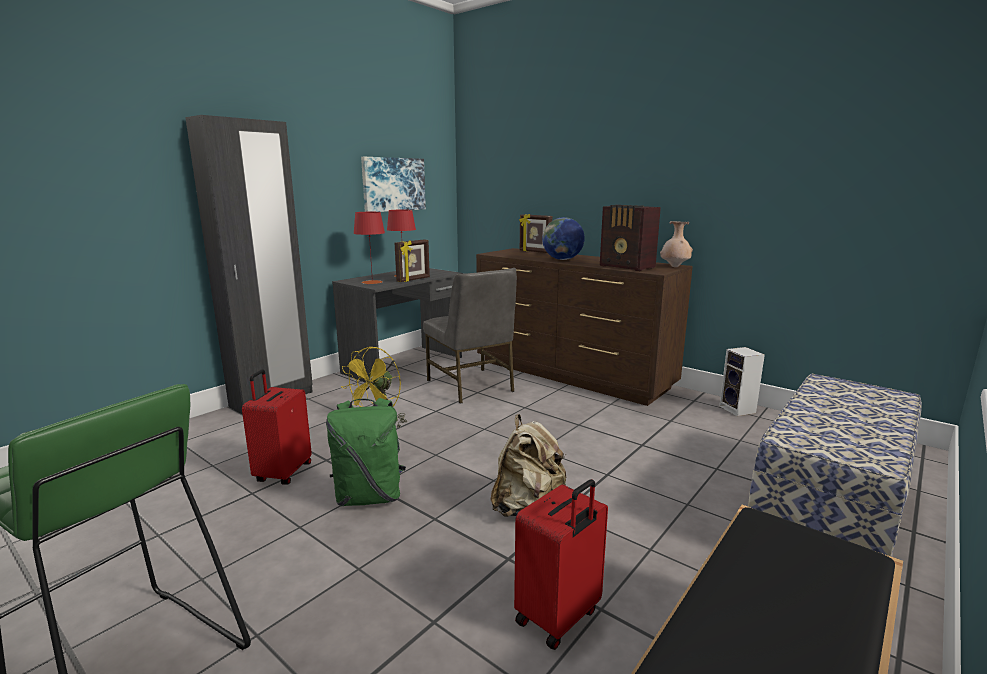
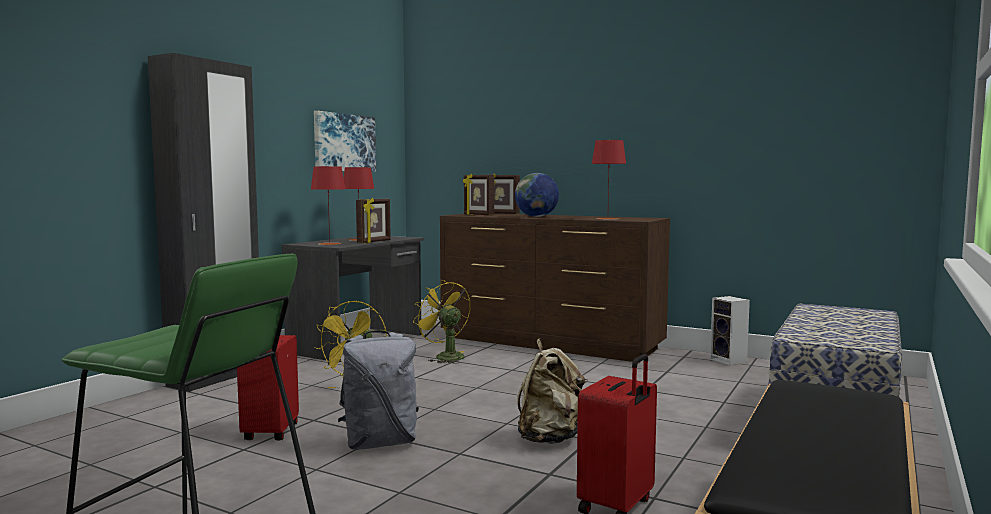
camera: 10 degrees left, 10 degrees down
green backpack [326,398,406,506] -> grey backpack [338,330,419,450]
grey chair [423,268,517,404] -> yellow fan [413,280,470,364]
radio [600,205,661,271] -> red table lamp [592,140,626,220]
beige vase [660,221,693,267] -> none
none -> picture frame [463,173,494,215]

